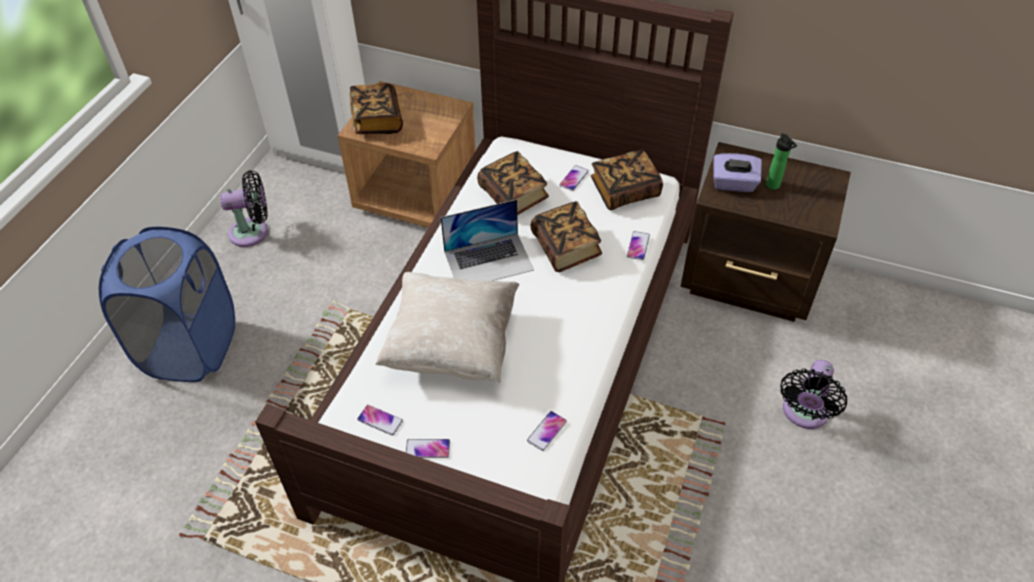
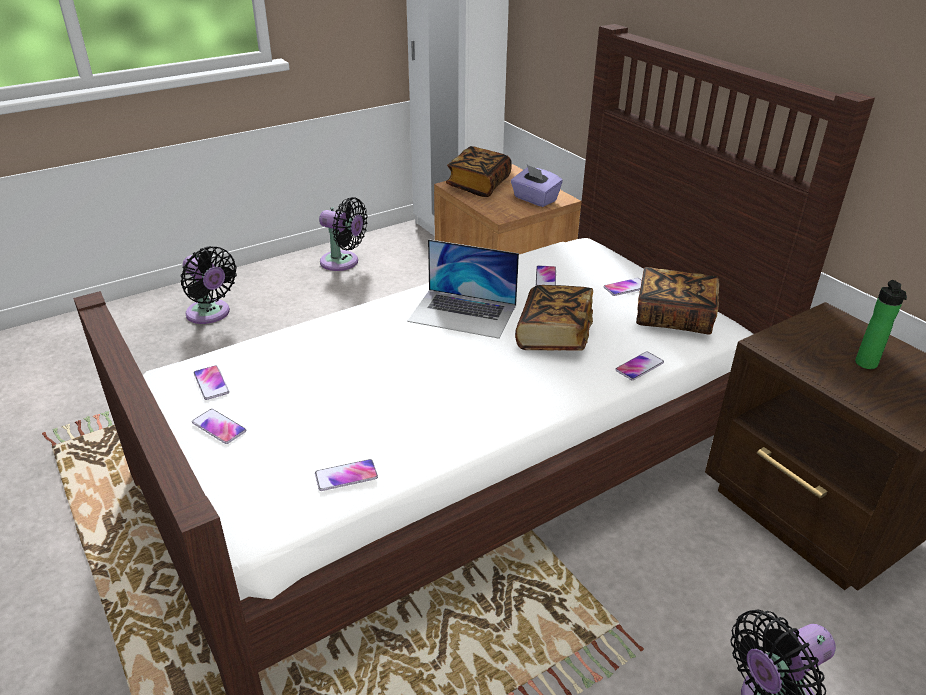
camera: 35 degrees right, 15 degrees down
blue laundry basket [99,227,235,382] -> black fan [180,246,237,324]
beige pillow [375,272,519,383] -> none
book [477,151,549,215] -> phone [536,265,556,286]
purple tissue box [713,153,762,192] -> purple tissue box moved to [511,165,563,207]

